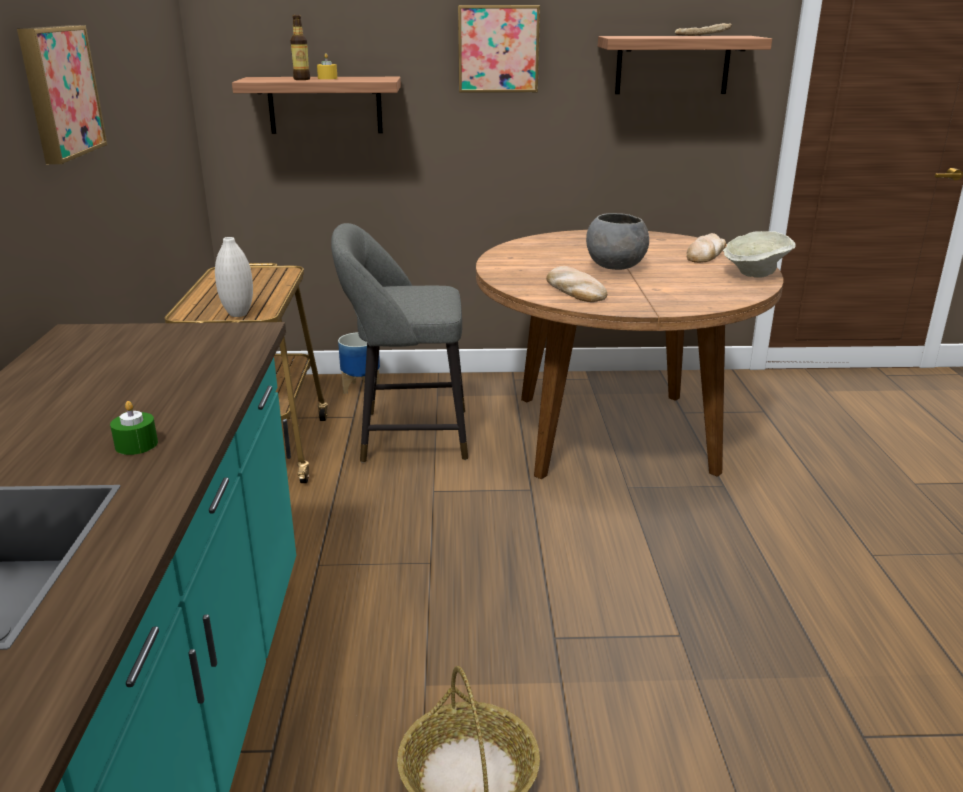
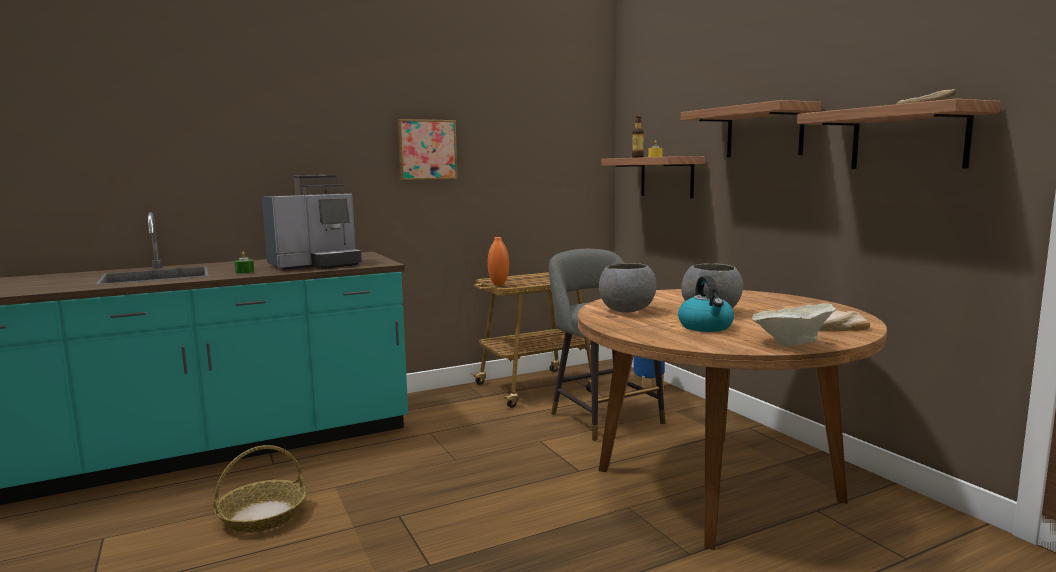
camera: 65 degrees right, 15 degrees down
white vase [215,237,253,317] -> orange vase [488,237,509,285]
picture [458,5,540,93] -> shelf [681,100,821,157]
bread [546,266,607,302] -> grey bowl [599,263,657,313]
none -> coffee machine [262,175,362,270]
none -> kettle [678,276,734,332]

